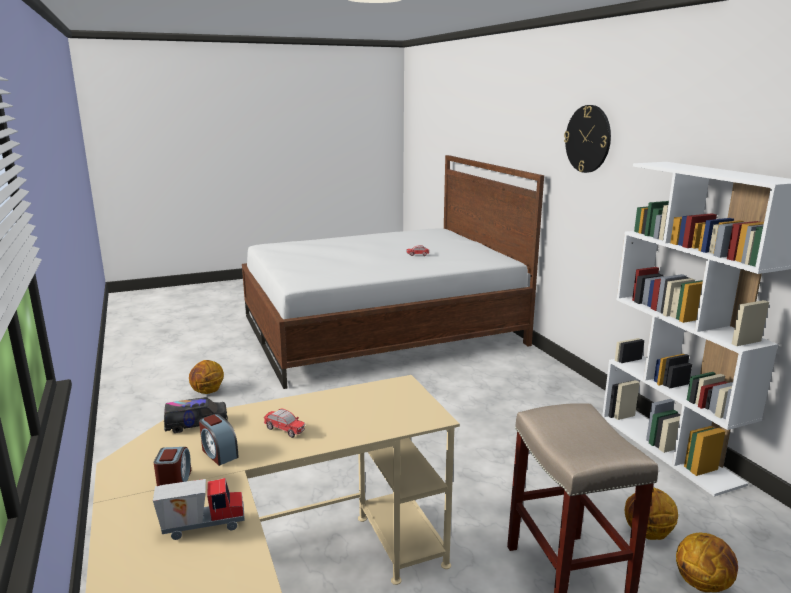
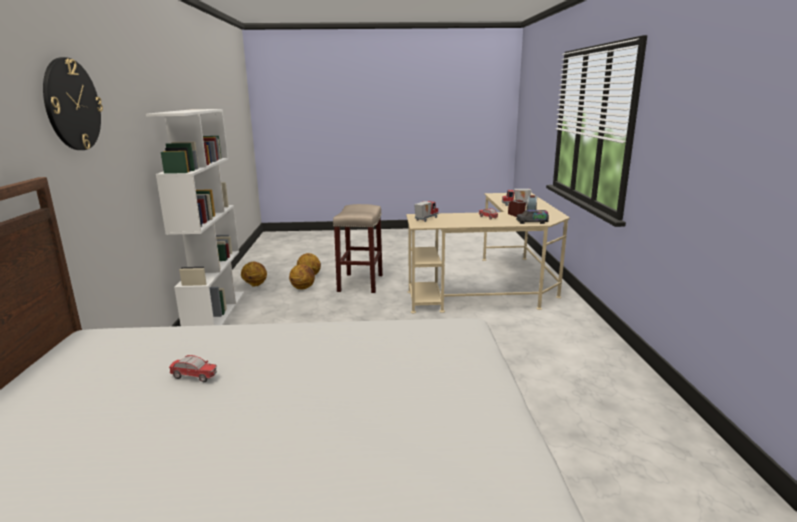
camera: 160 degrees left, 0 degrees up
basketball [189,360,224,394] -> basketball moved to [241,262,267,287]
none -> toy truck [414,201,439,222]

